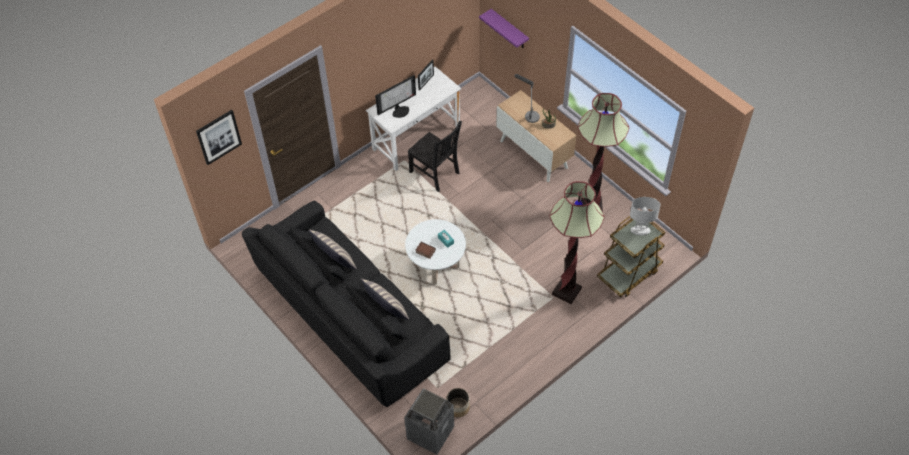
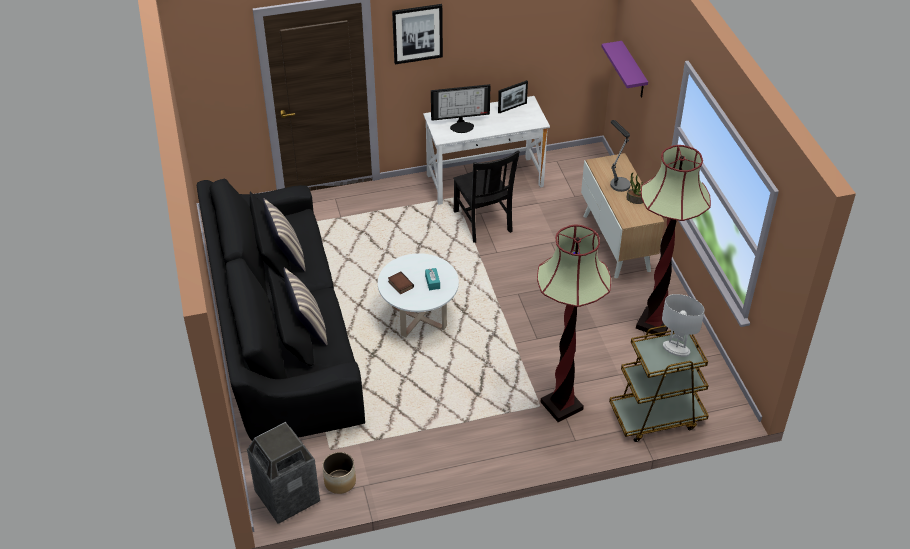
camera: 25 degrees right, 10 degrees down
picture [196,110,242,165] -> picture moved to [392,4,443,64]

